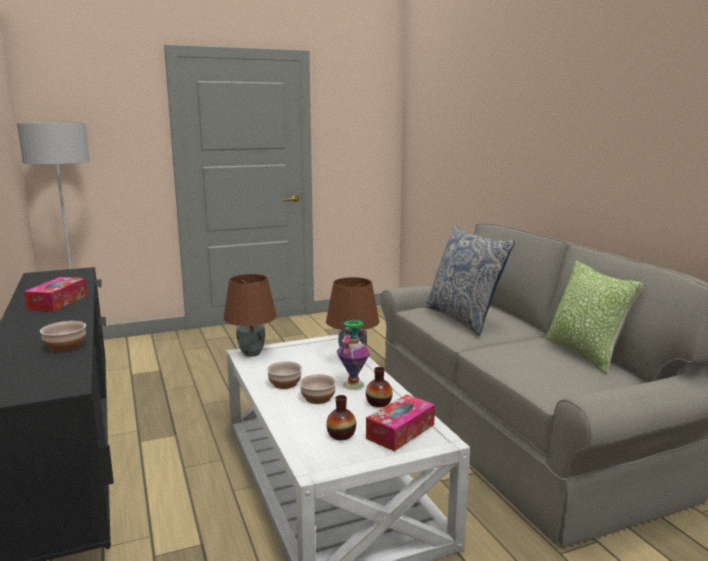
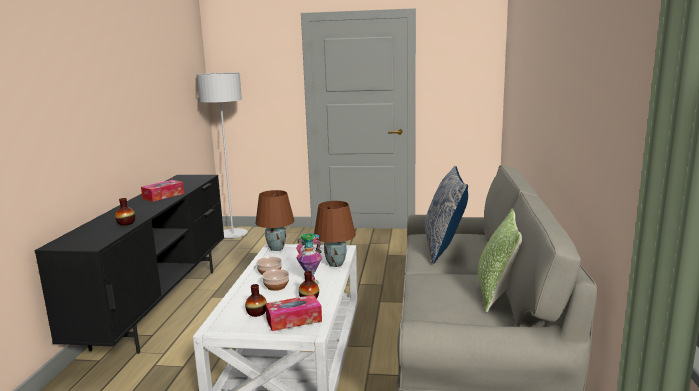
camera: 30 degrees right, 0 degrees up
bowl [40,321,86,352] -> vase [115,198,135,226]

